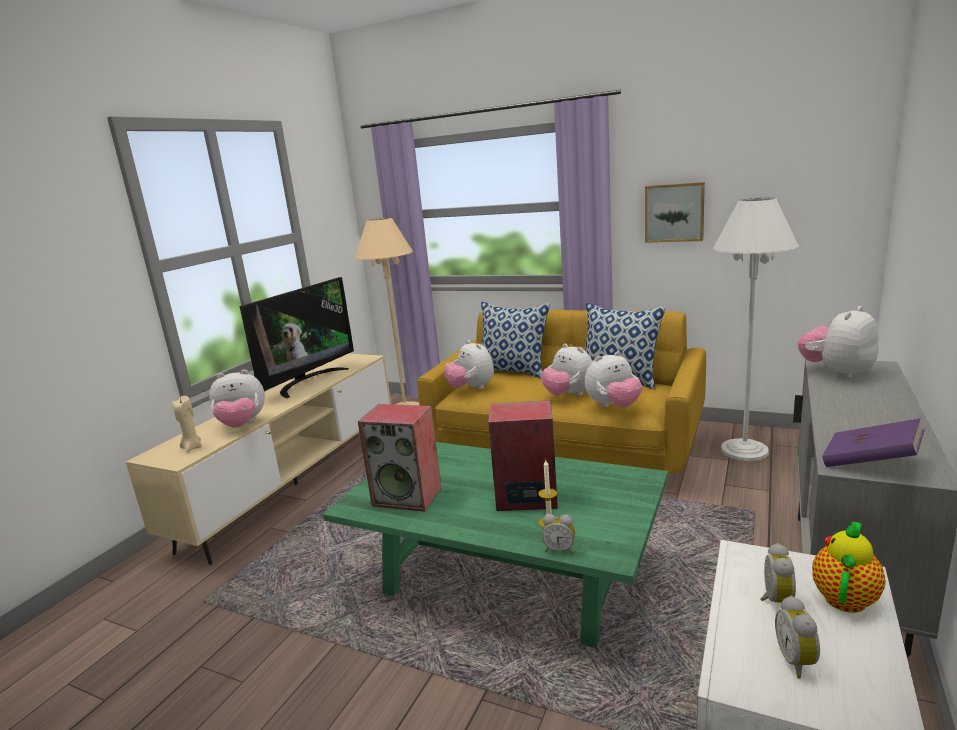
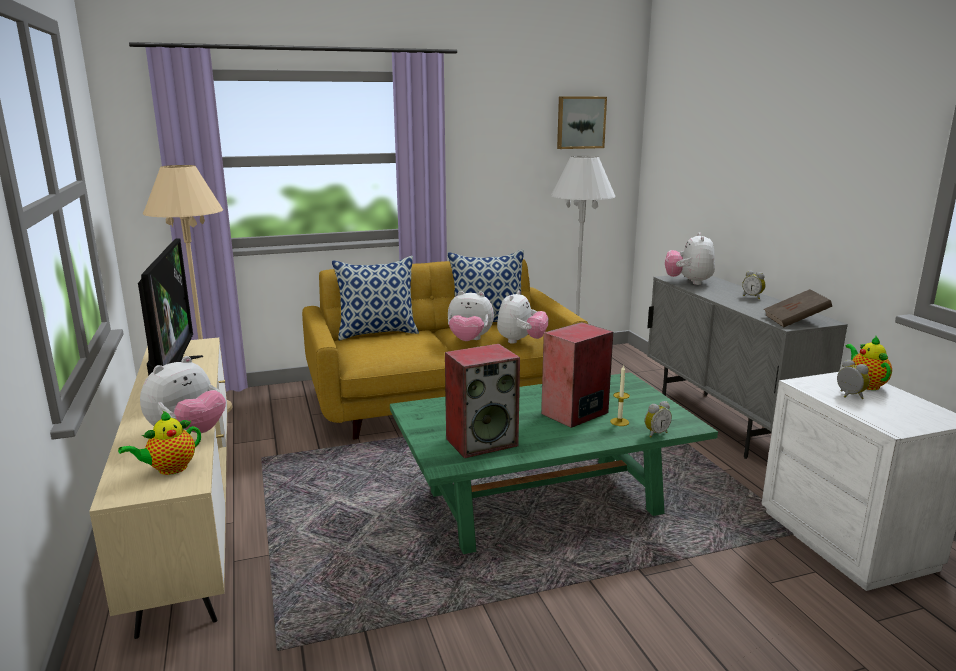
camera: 45 degrees left, 0 degrees up
beige candle [172,396,202,452] -> teapot [118,411,201,475]
plush toy [444,340,494,390] -> none
picture [645,182,705,243] -> picture moved to [557,97,607,149]
alarm clock [775,596,820,679] -> alarm clock moved to [742,270,766,299]
purple book [822,419,925,467] -> brown book [764,289,832,327]

